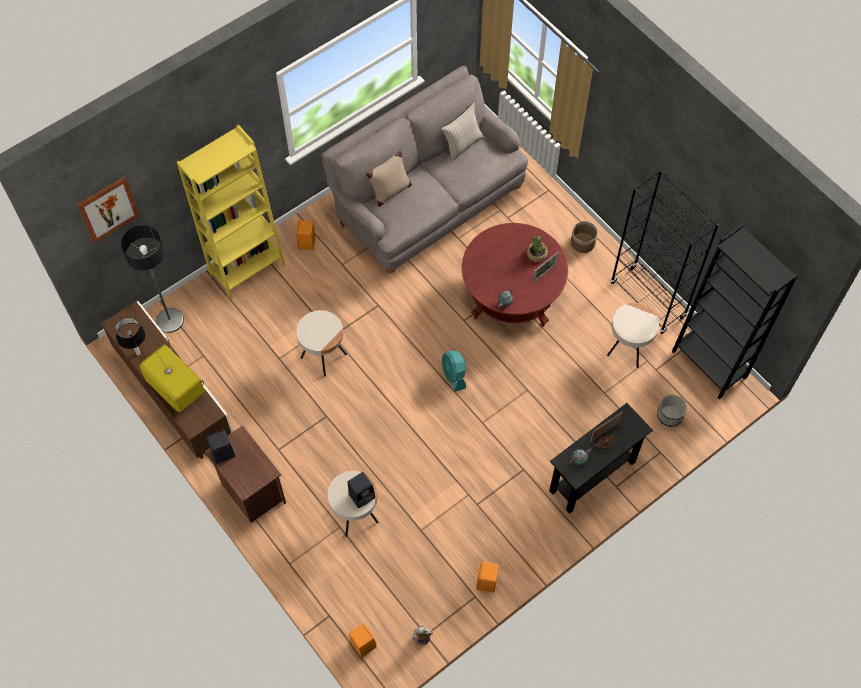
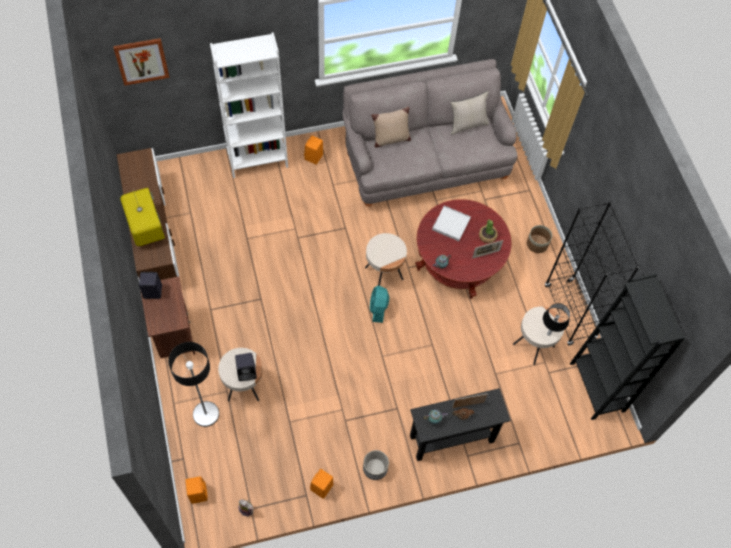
camera: 20 degrees right, 0 degrees up
table lamp [115,317,145,356] -> table lamp moved to [543,303,570,336]
floor lamp [121,225,184,333] -> floor lamp moved to [168,342,219,427]
yellow bookcase [177,125,285,300] -> white bookcase [210,32,288,178]
beige side table [296,310,347,377] -> beige side table moved to [365,233,407,286]
planter [657,394,687,427] -> planter moved to [363,450,389,480]
none -> white tray [432,205,471,241]

